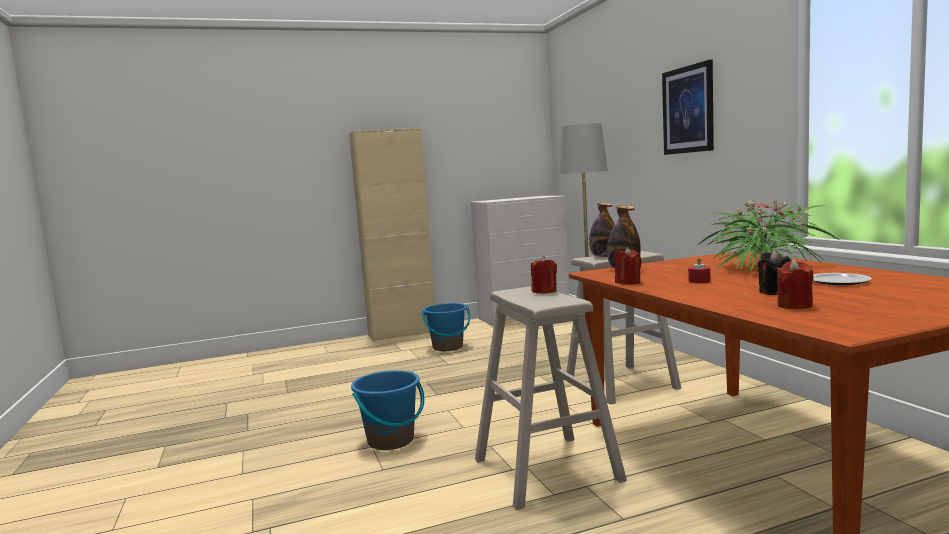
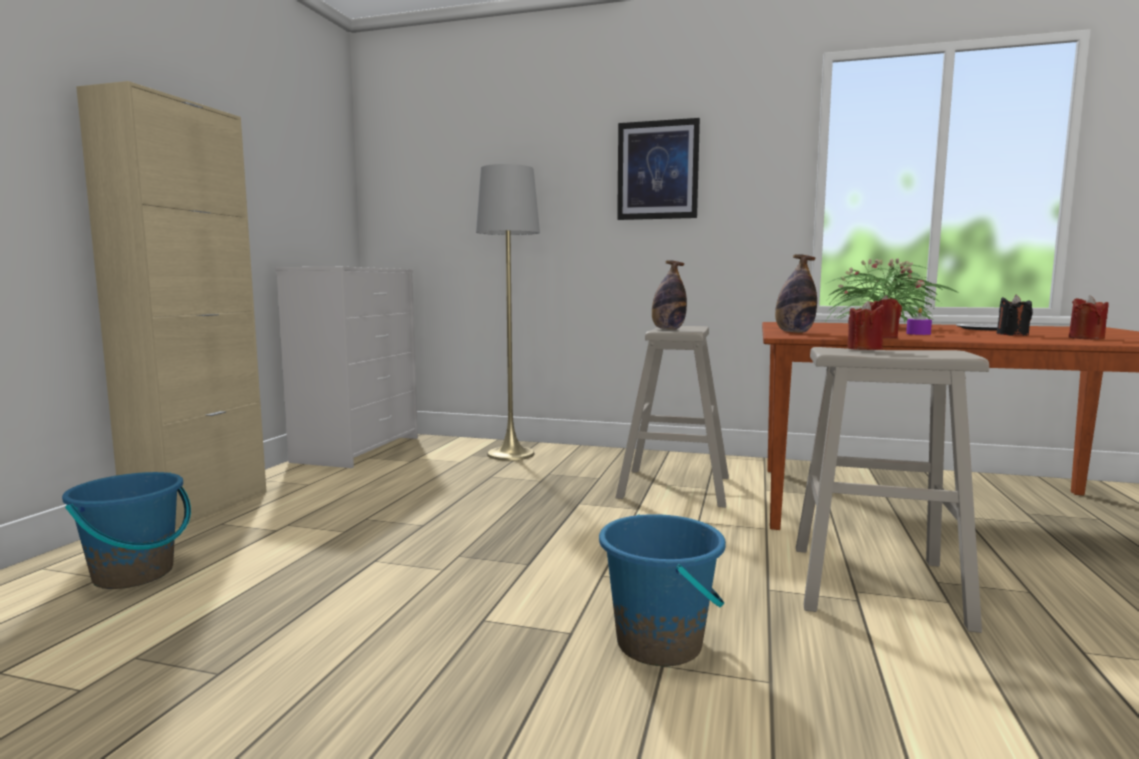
camera: 55 degrees left, 0 degrees up
blue bucket [421,303,471,351] -> blue bucket moved to [62,472,191,589]
red candle [688,257,710,283] -> purple candle [906,308,932,335]

